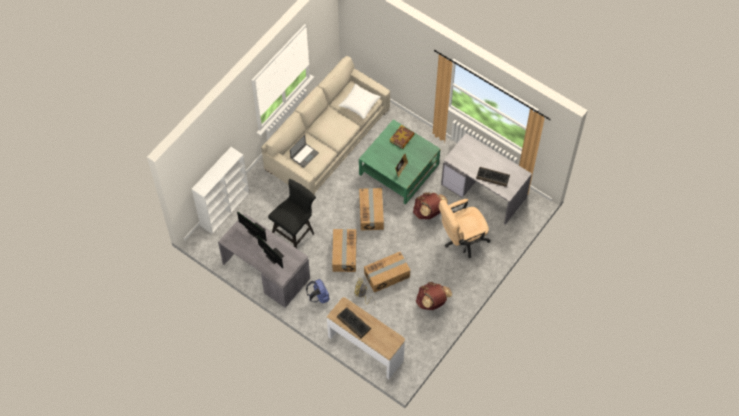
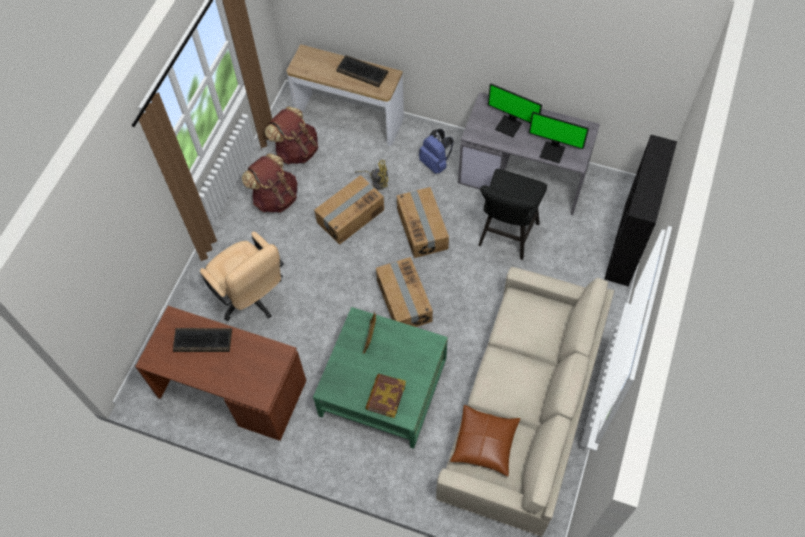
camera: 165 degrees right, 0 degrees up
white bookcase [192,147,249,234] -> black bookcase [604,135,677,286]
laptop [290,135,319,168] -> none
white pillow [339,83,381,119] -> brown pillow [450,405,521,476]
brown backpack [413,192,448,219] -> brown backpack moved to [265,106,318,165]
beige office chair [439,199,491,258] -> beige office chair turned 90 degrees clockwise [200,232,284,321]
grey desk [441,133,532,225] -> brown desk [135,306,306,441]

